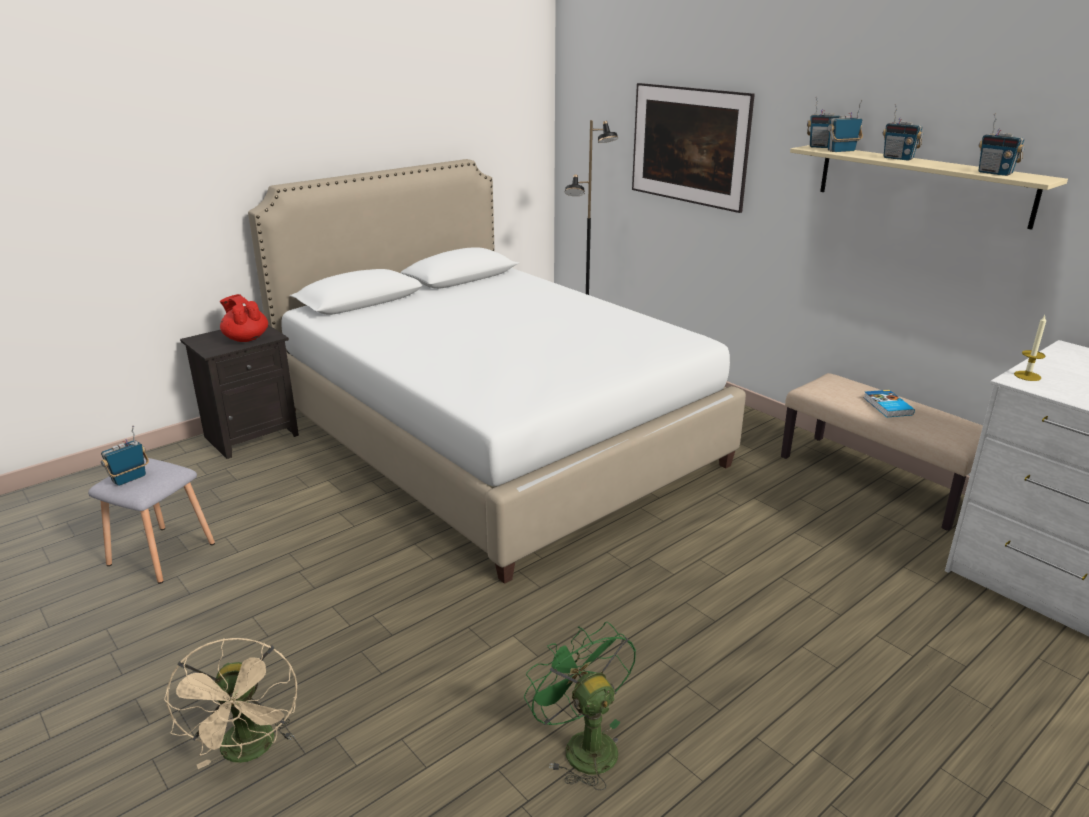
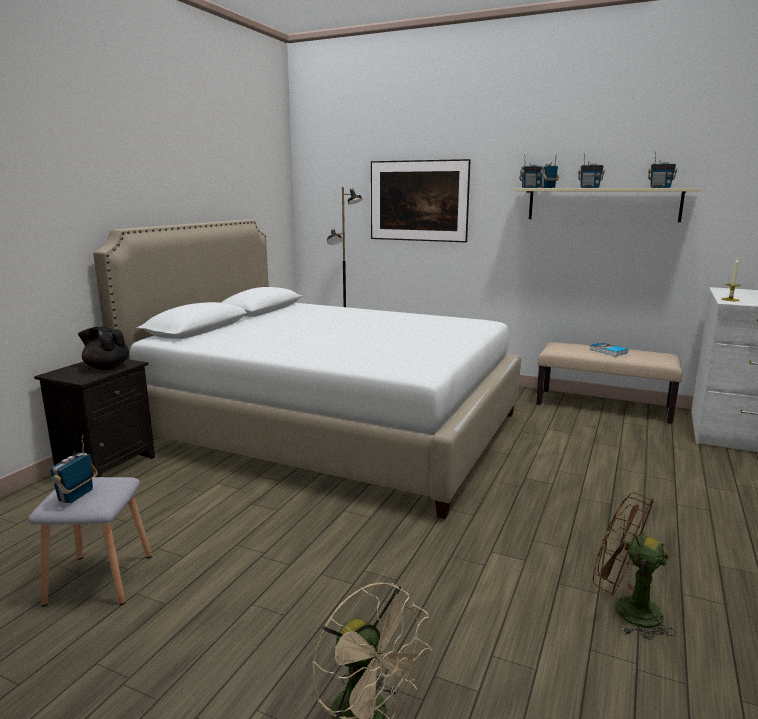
camera: 25 degrees left, 10 degrees down
red teapot [220,294,268,342] -> black teapot [78,326,129,370]
green fan [524,622,636,791] -> brown fan [593,492,677,640]

